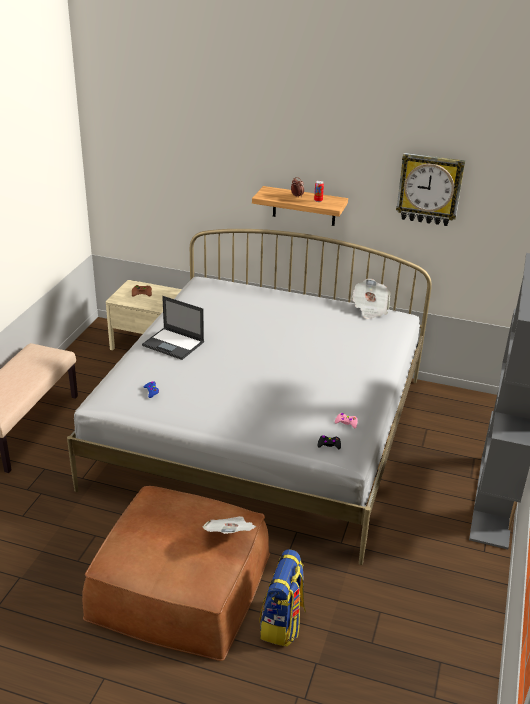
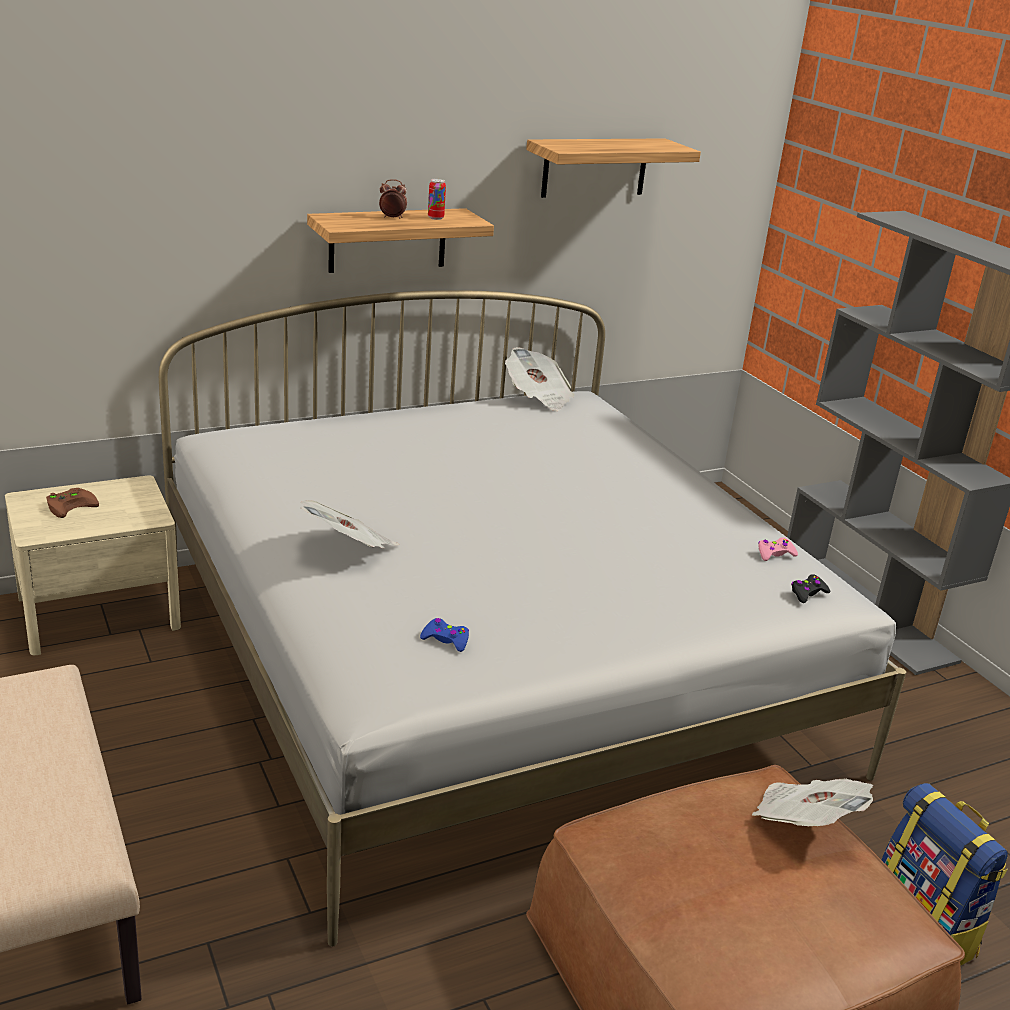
camera: 45 degrees left, 5 degrees down
laptop [142,296,204,360] -> newspaper [300,500,399,548]
wall clock [396,153,465,226] -> shelf [526,138,701,198]

